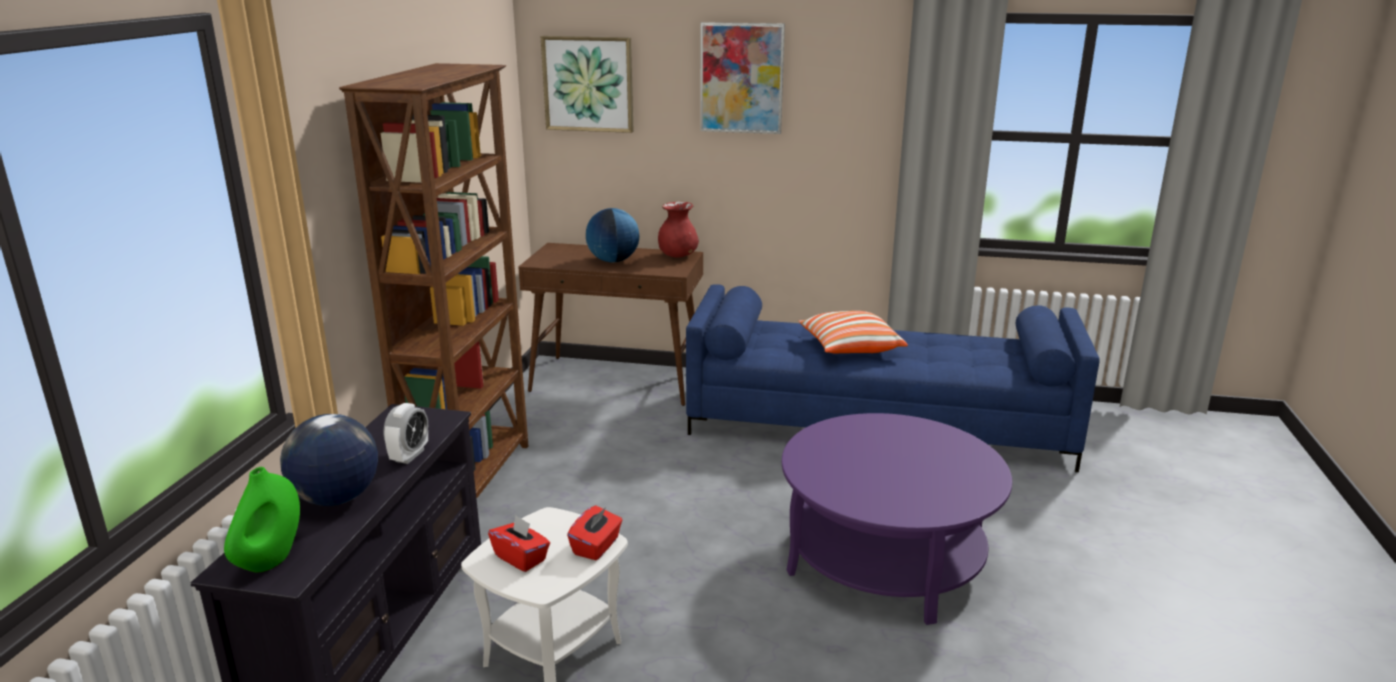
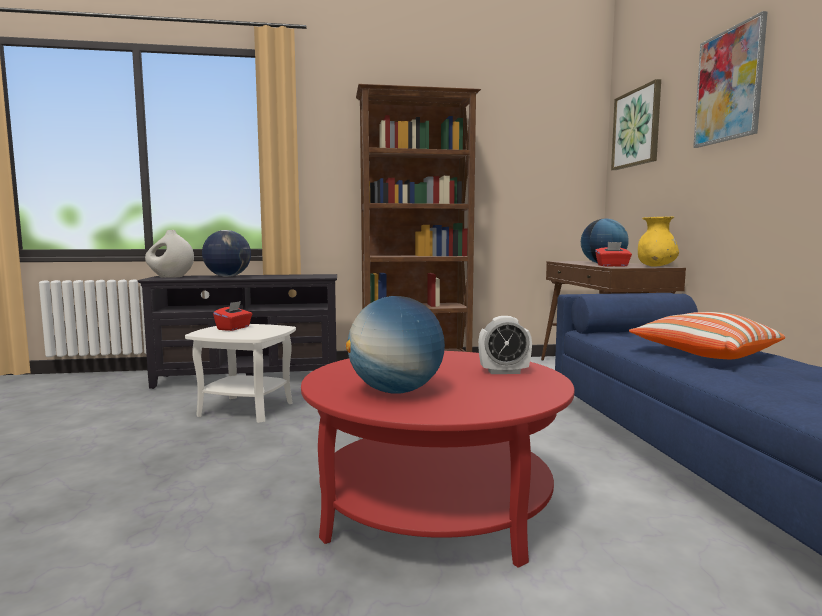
camera: 70 degrees right, 15 degrees down
green vase [224,467,300,572] -> white vase [145,230,194,278]
alarm clock [383,403,428,464] -> alarm clock moved to [478,316,532,374]
red tissue box [567,506,622,560] -> red tissue box moved to [595,242,632,267]
red vase [658,202,699,258] -> yellow vase [638,216,679,267]
purple coffee table [782,413,1012,625] -> red coffee table [301,351,575,568]
none -> globe [346,296,445,393]

